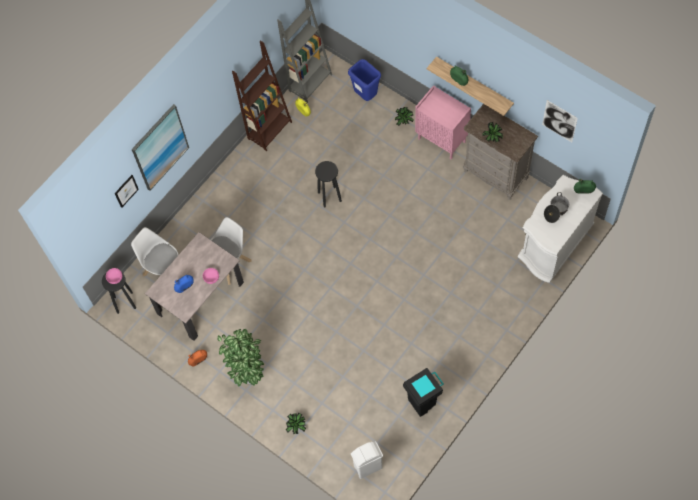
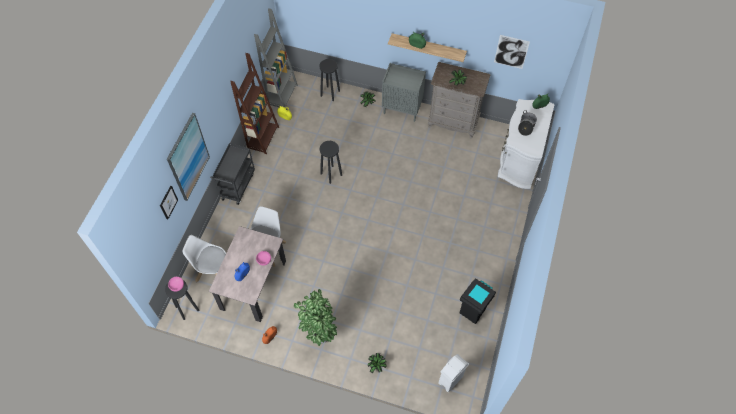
camera: 25 degrees left, 5 degrees down
blue trash can [348,59,381,101] -> black stool [319,59,340,101]
pink cabinet [415,85,471,160] -> grey cabinet [382,63,426,122]
none -> grey cart [210,143,255,205]

